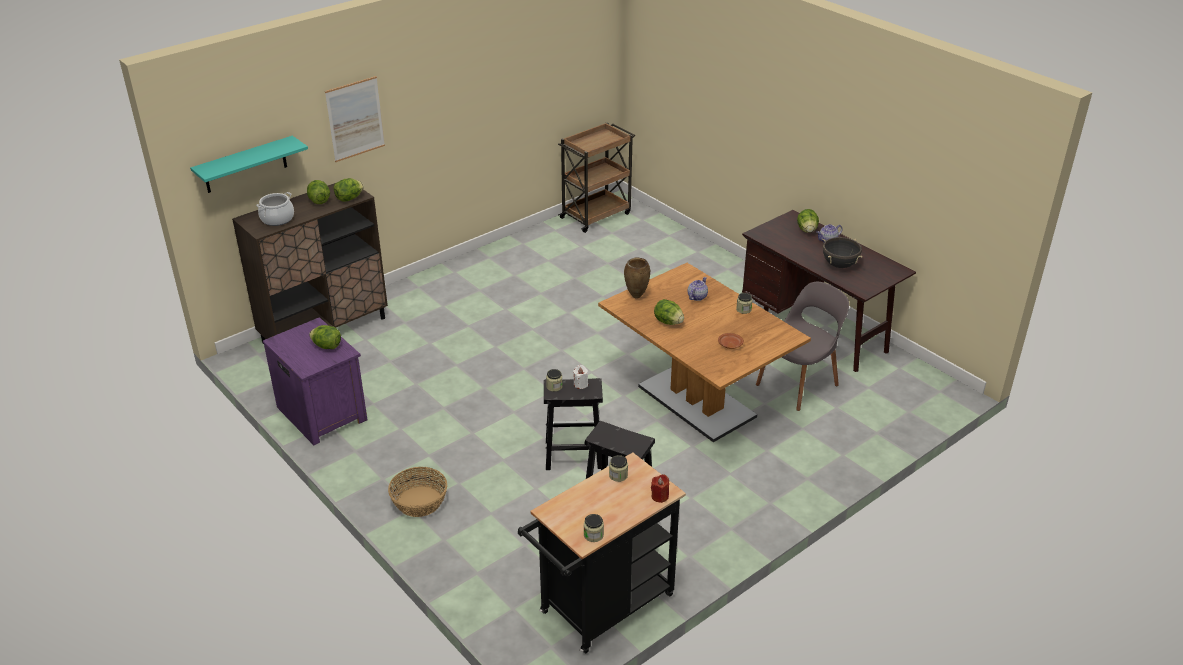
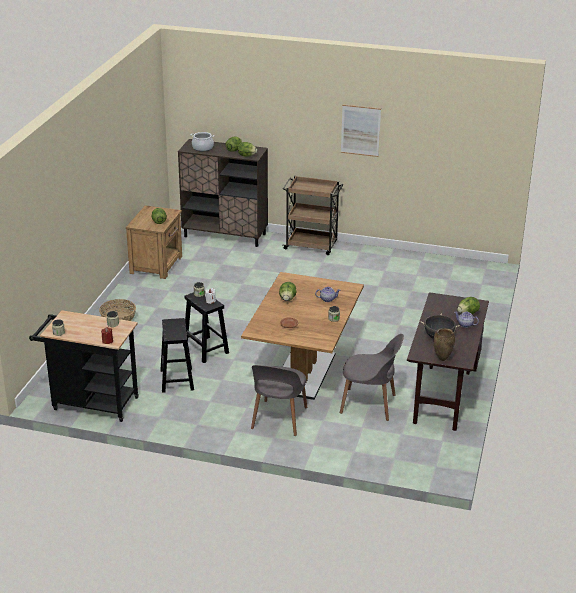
camera: 55 degrees right, 5 degrees down
turquoise shelf [190,136,308,193] -> none
purple nightstand [263,317,367,445] -> brown nightstand [126,205,182,279]
picture [325,76,385,162] -> picture moved to [341,105,381,157]
brown cart [558,123,635,233] -> brown cart moved to [282,176,343,255]
brown vase [624,258,650,299] -> brown vase moved to [434,328,455,361]
none -> grey chair [251,365,307,436]

